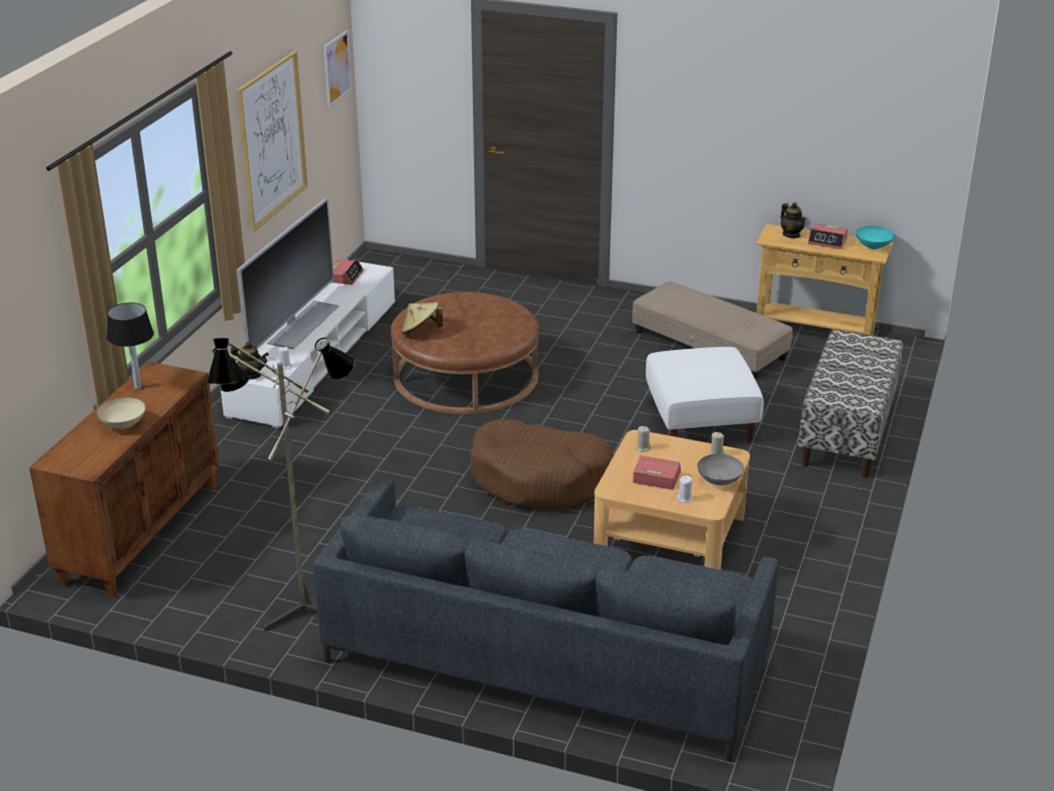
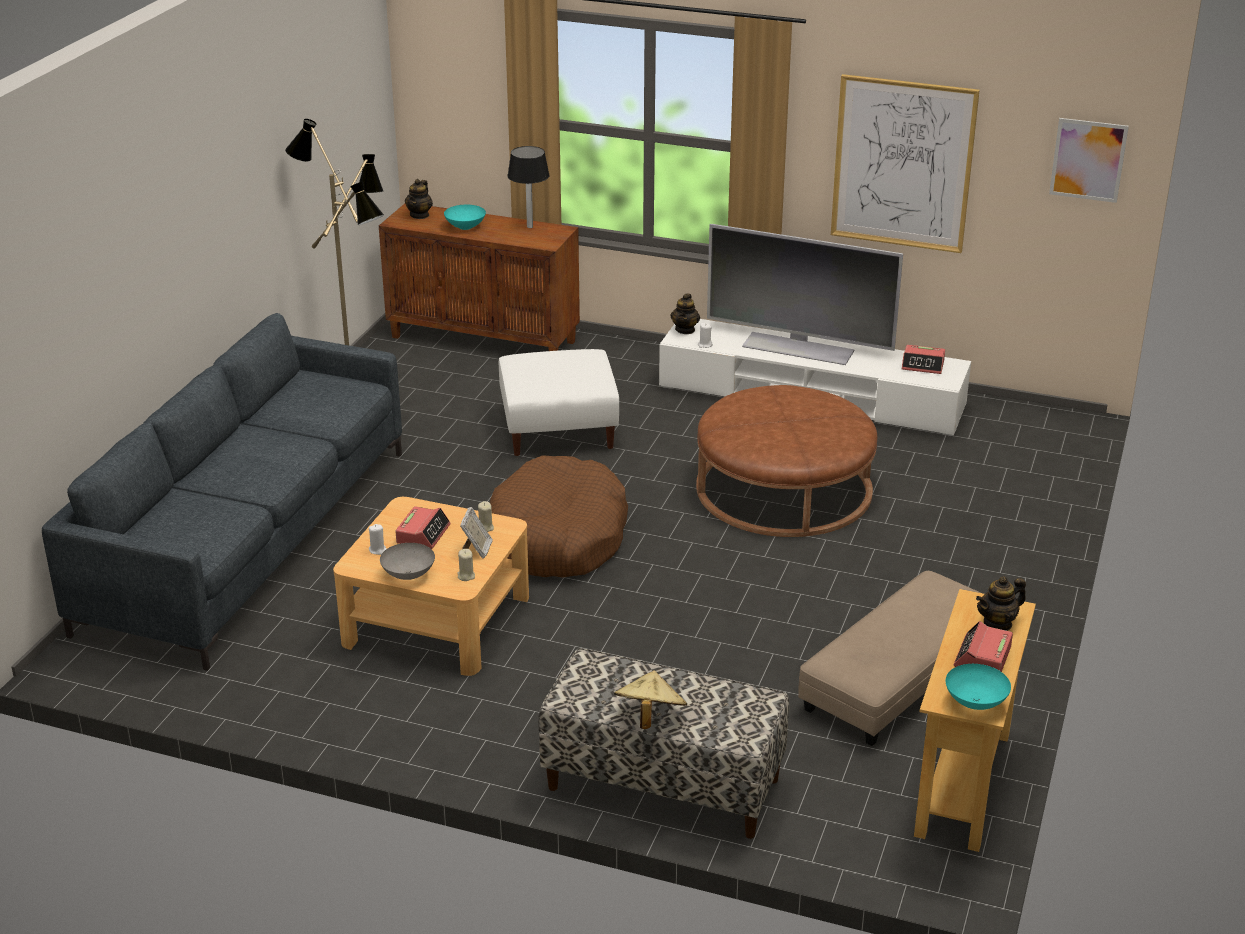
camera: 90 degrees right, 0 degrees up
beige bowl [97,397,145,429] -> turquoise bowl [444,205,486,230]
beige hat [401,302,443,334] -> beige hat moved to [614,671,687,729]
white ottoman [646,347,764,443] -> white ottoman moved to [499,349,619,456]
none -> teapot [405,179,433,219]
none -> picture frame [460,507,493,559]

